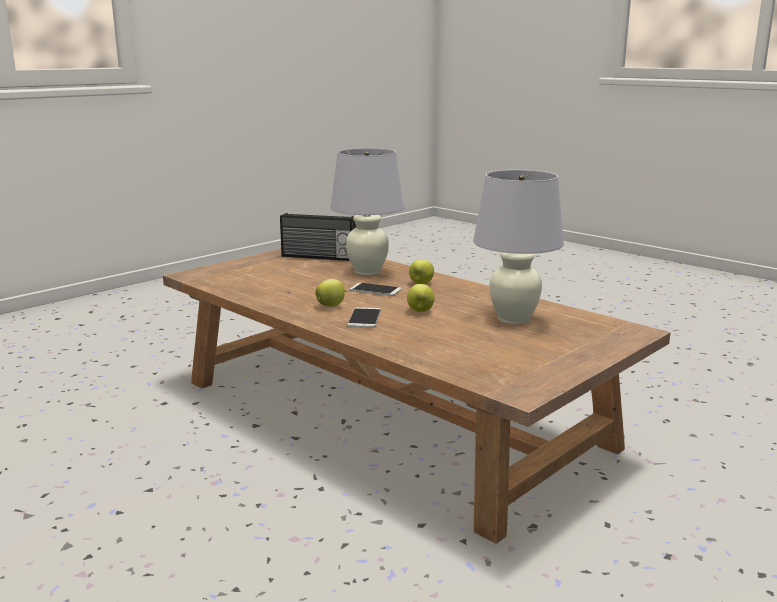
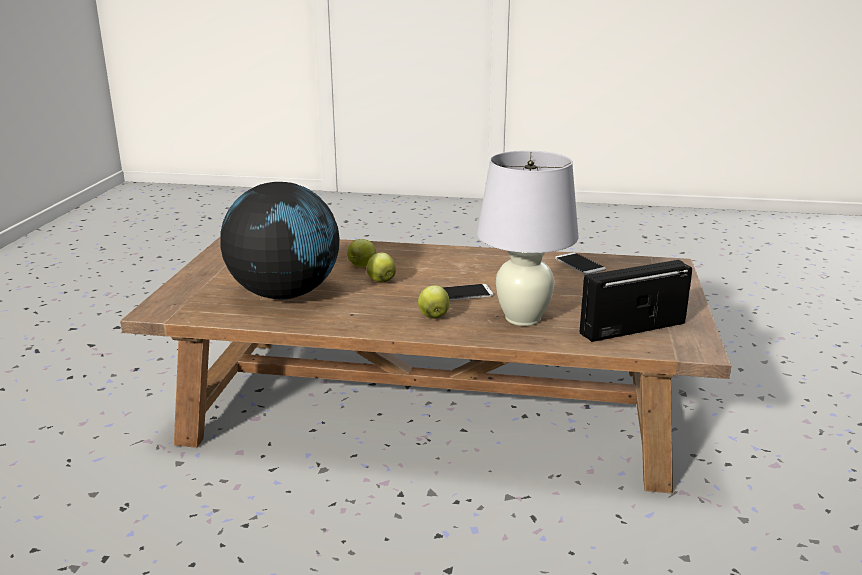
camera: 145 degrees right, 5 degrees up
apple [315,279,347,306] -> apple moved to [347,239,376,267]
phone [347,307,381,328] -> phone moved to [555,253,606,275]
white table lamp [473,170,564,324] -> globe [220,182,340,300]

